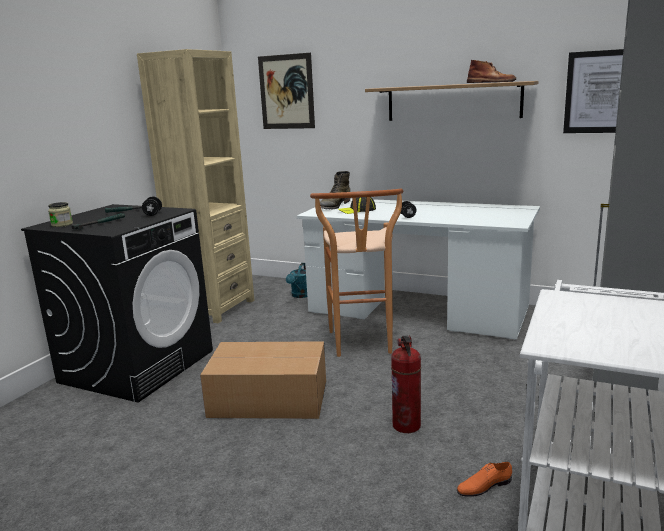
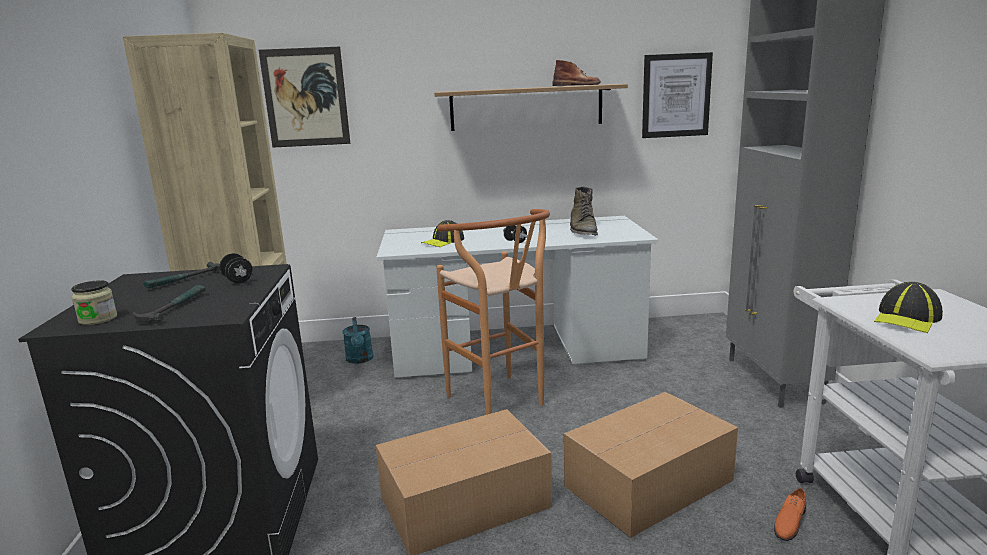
camera: 30 degrees left, 0 degrees up
green boot [320,171,350,209] -> green boot moved to [570,187,598,236]
fire extinguisher [391,336,421,433] -> cardboard box [564,392,738,538]
none -> cap [874,282,943,333]

